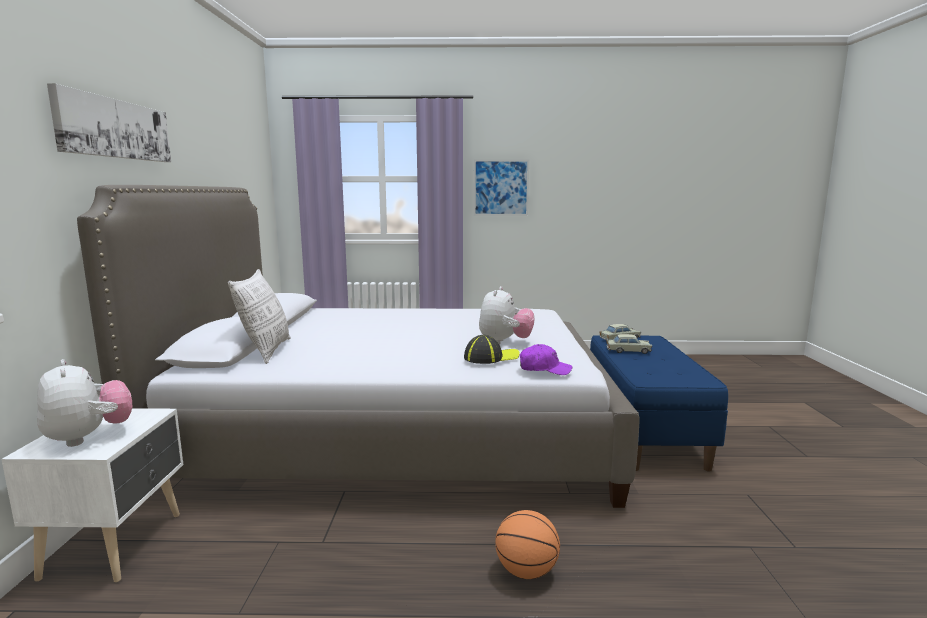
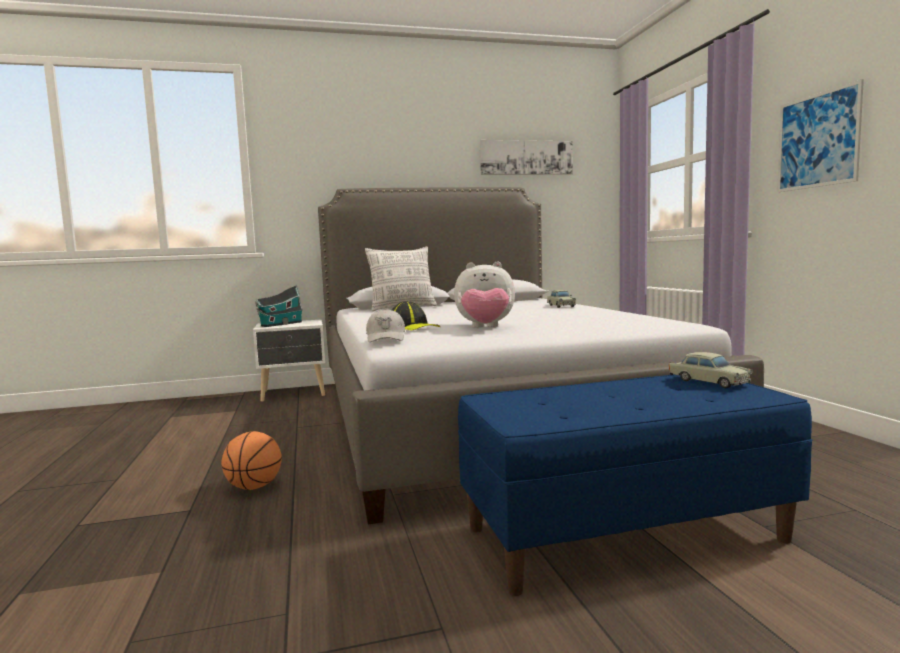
camera: 75 degrees right, 5 degrees down
plush toy [37,359,133,447] -> toy house [256,285,303,327]
picture [47,83,171,162] -> picture moved to [480,140,573,175]
purple cap [520,344,572,375] -> white cap [366,309,405,342]
beige toy car [606,334,652,354] -> beige toy car moved to [547,290,576,308]

